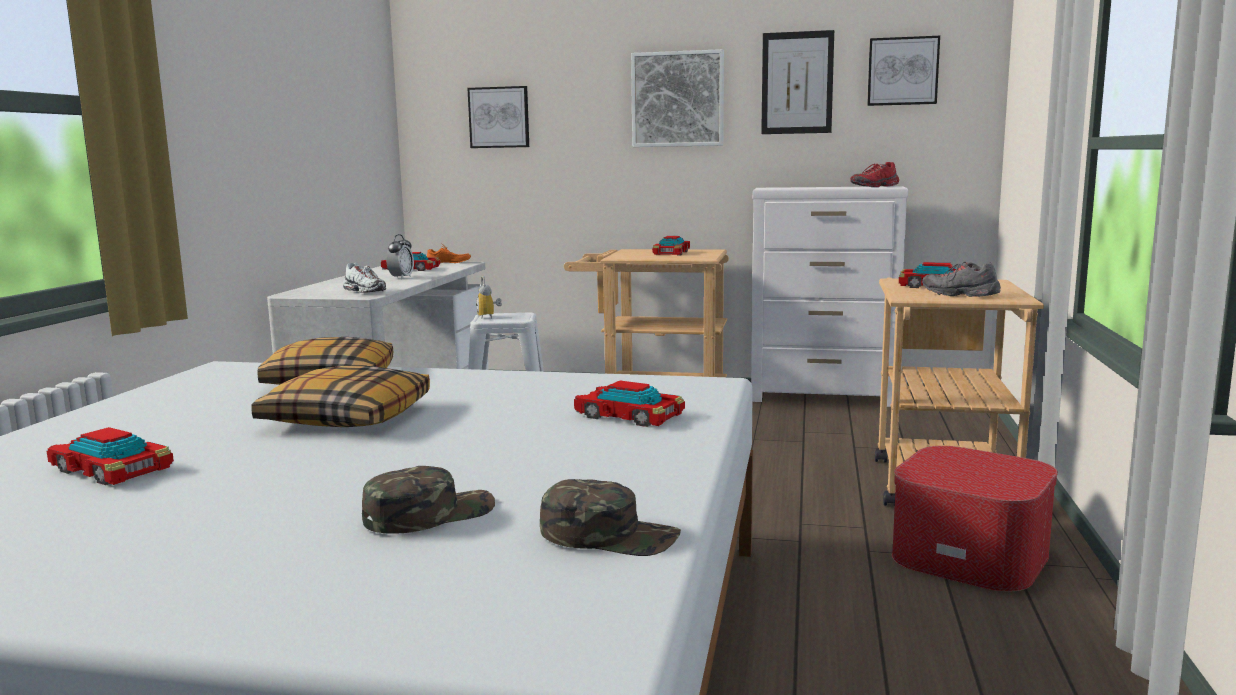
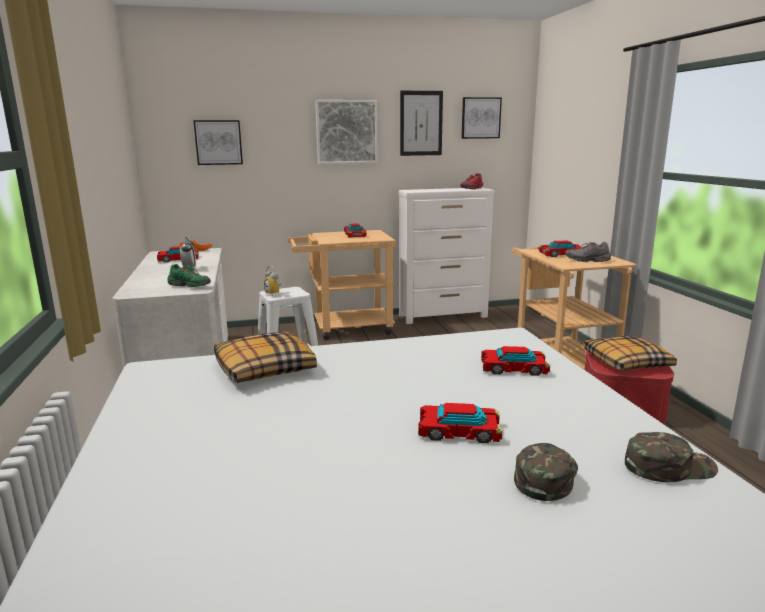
camera: 25 degrees left, 5 degrees up
toy car [47,427,174,485] -> toy car moved to [418,403,502,443]
pillow [251,365,430,427] -> pillow moved to [583,336,677,371]
white shoe [343,263,386,293] -> green shoe [167,264,211,287]

